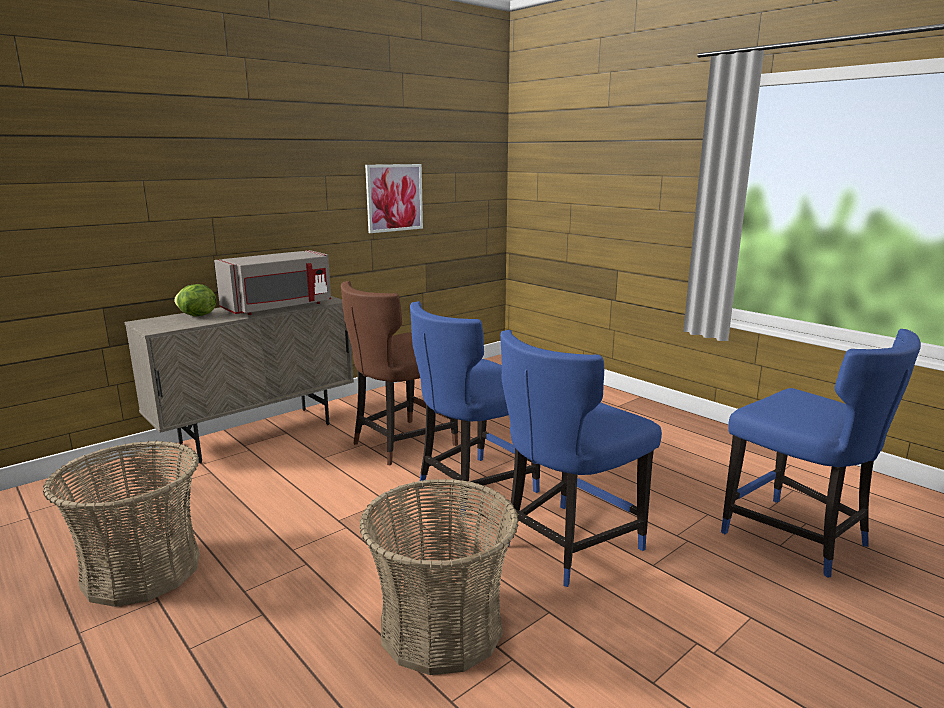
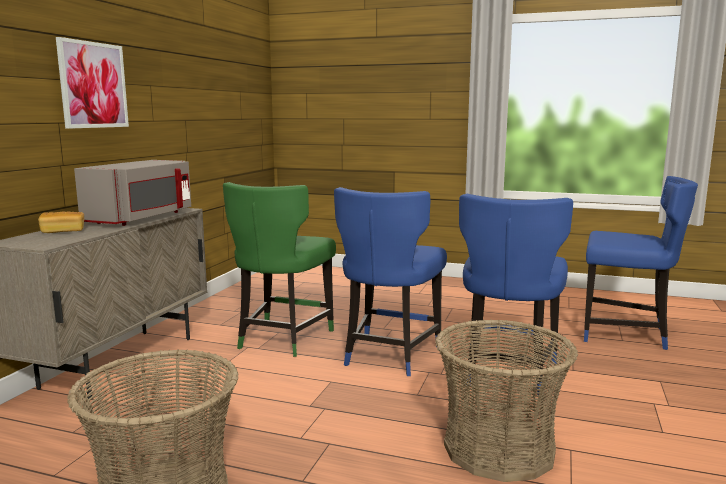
camera: 30 degrees left, 5 degrees down
lettuce [174,284,216,317] -> bread [38,211,84,233]
brown chair [341,281,458,465] -> green chair [223,182,336,357]
picture [365,164,423,233] -> picture moved to [56,37,129,129]

